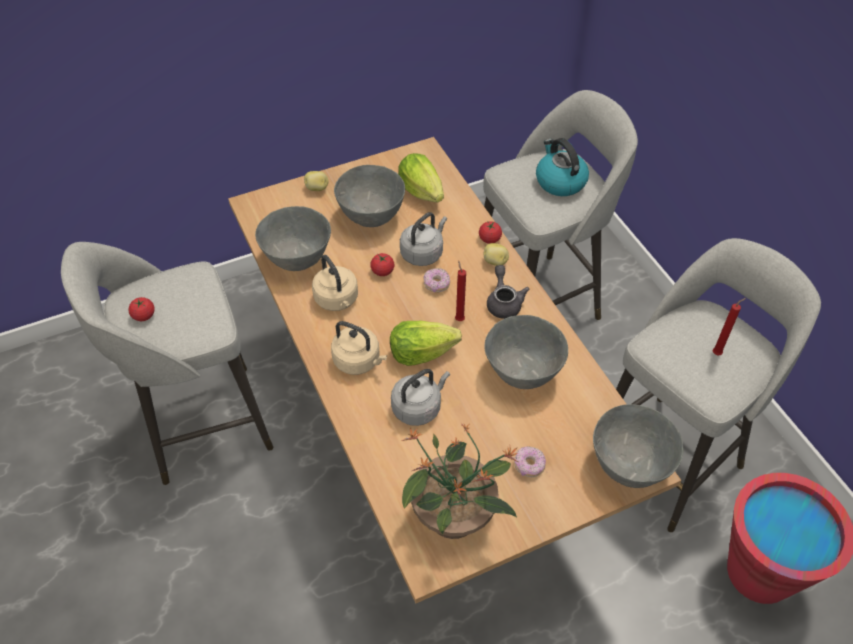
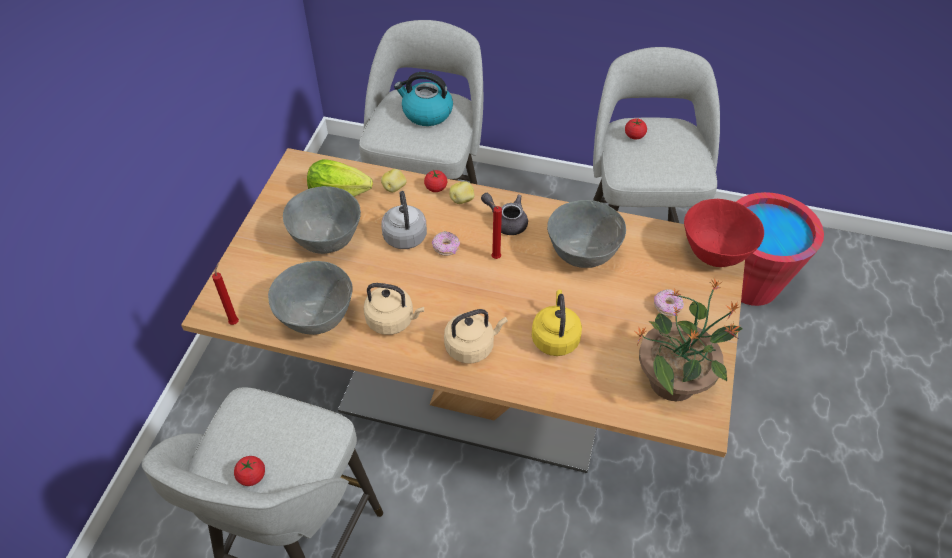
camera: 50 degrees left, 0 degrees up
potato [304,171,329,191] -> potato moved to [381,169,407,192]
tomato [370,253,394,276] -> tomato moved to [625,118,647,139]
lettuce [390,321,462,366] -> none
grey kettle [391,369,450,426] -> yellow kettle [532,290,582,356]
grey bowl [593,404,684,488] -> red bowl [684,199,764,267]
red candle [713,298,746,355] -> red candle moved to [212,263,239,325]

